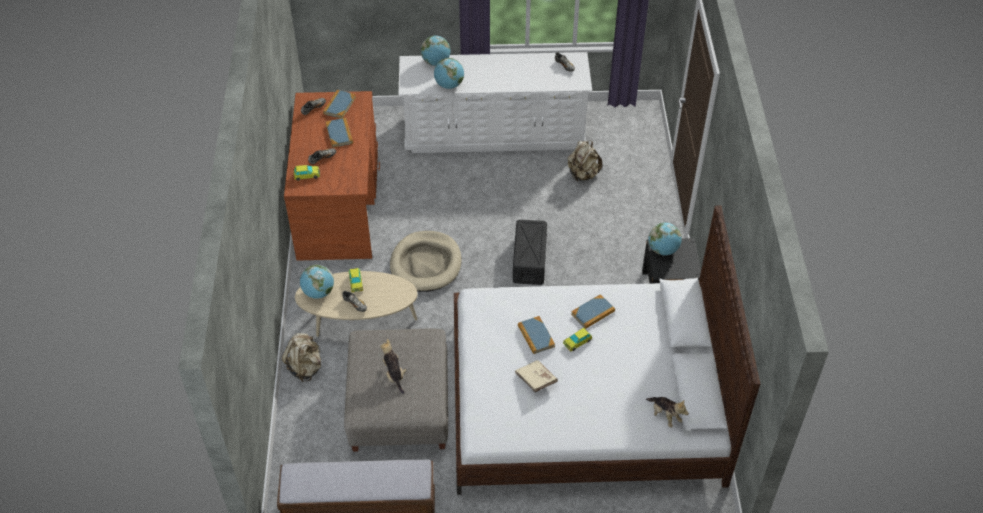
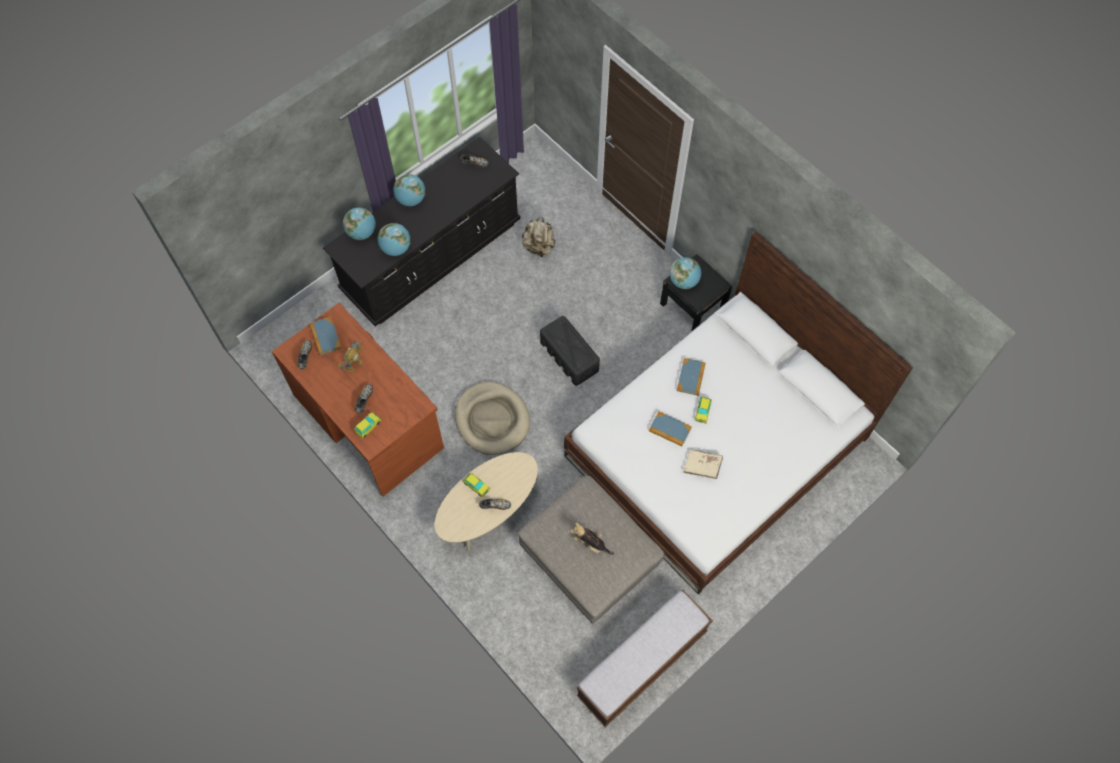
camera: 40 degrees left, 15 degrees up
beige backpack [282,333,321,382] -> none
globe [300,265,334,299] -> globe moved to [393,174,426,206]
book [326,118,353,148] -> toy robot [338,340,363,373]
white dresser [398,52,592,153] -> black dresser [323,137,520,326]
plush toy [646,397,689,428] -> none

